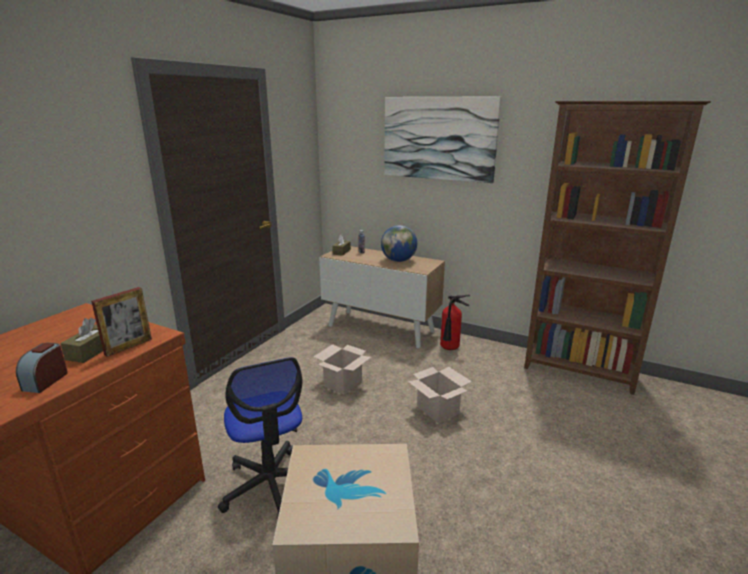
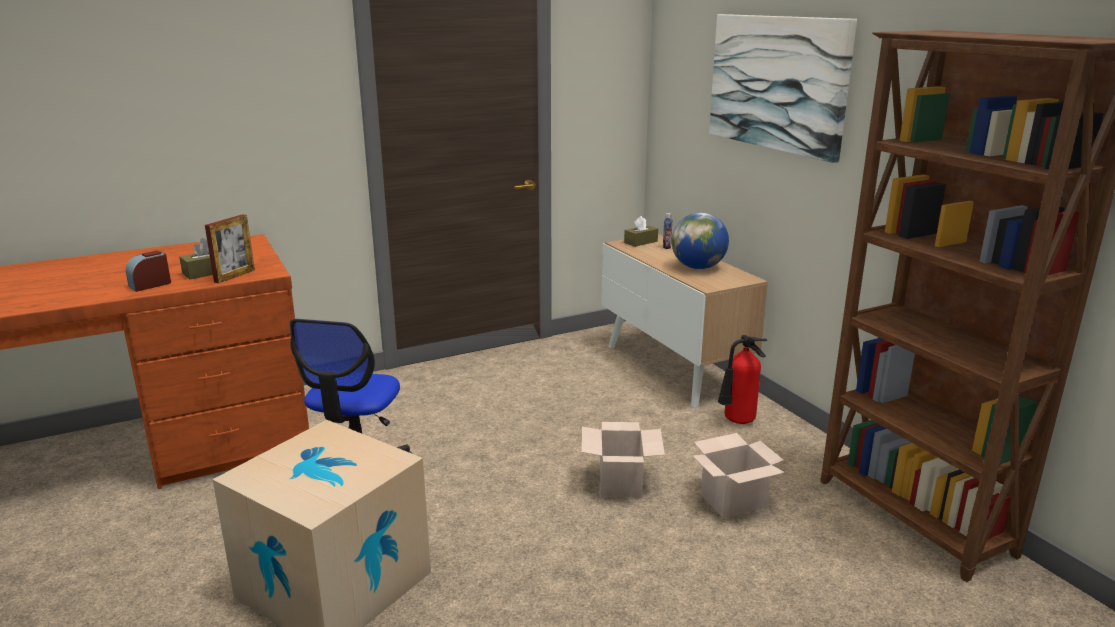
camera: 35 degrees right, 0 degrees up
picture frame [91,287,152,357] -> picture frame turned 45 degrees counterclockwise [205,214,255,283]
cardboard box [314,344,371,395] -> cardboard box moved to [693,433,785,518]

